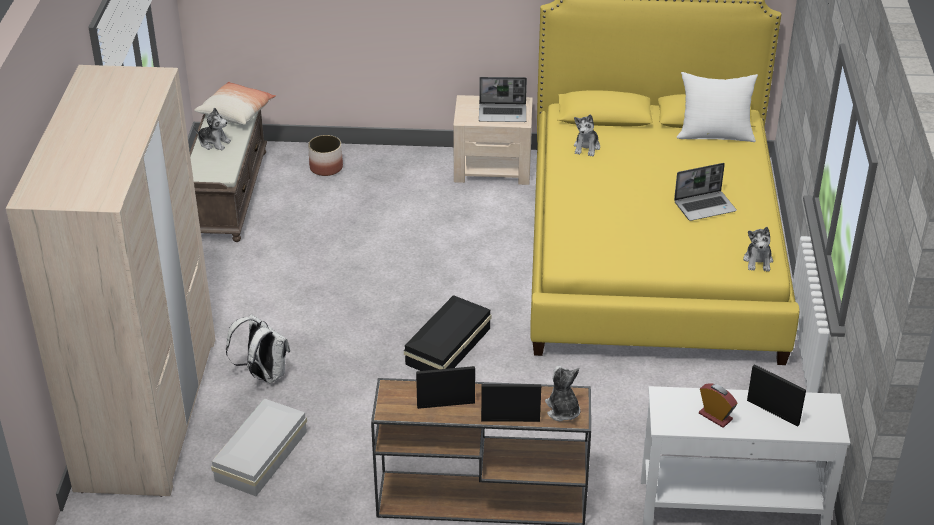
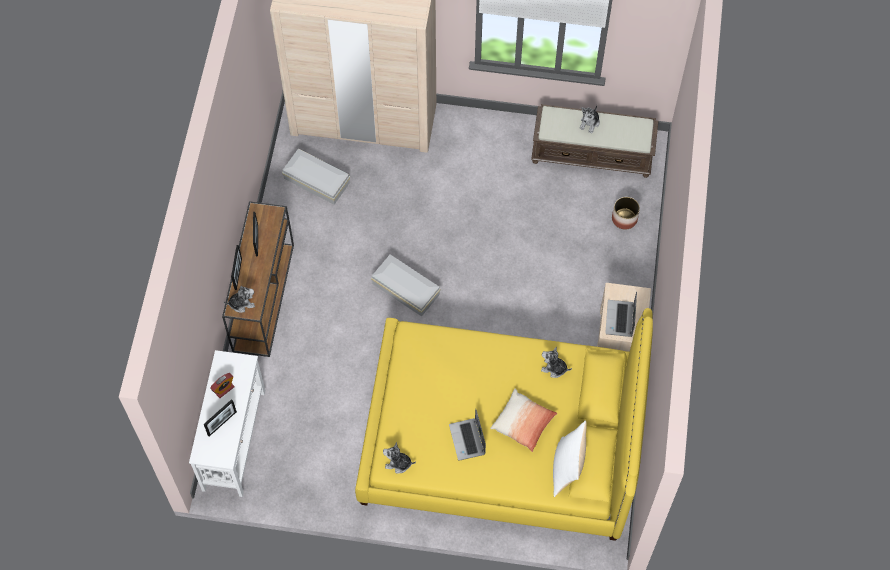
camera: 95 degrees right, 25 degrees up
pillow [194,82,276,125] -> pillow moved to [490,389,557,452]
white backpack [226,314,290,384] -> none
black storage box [404,295,492,371] -> white storage box [371,255,441,317]

